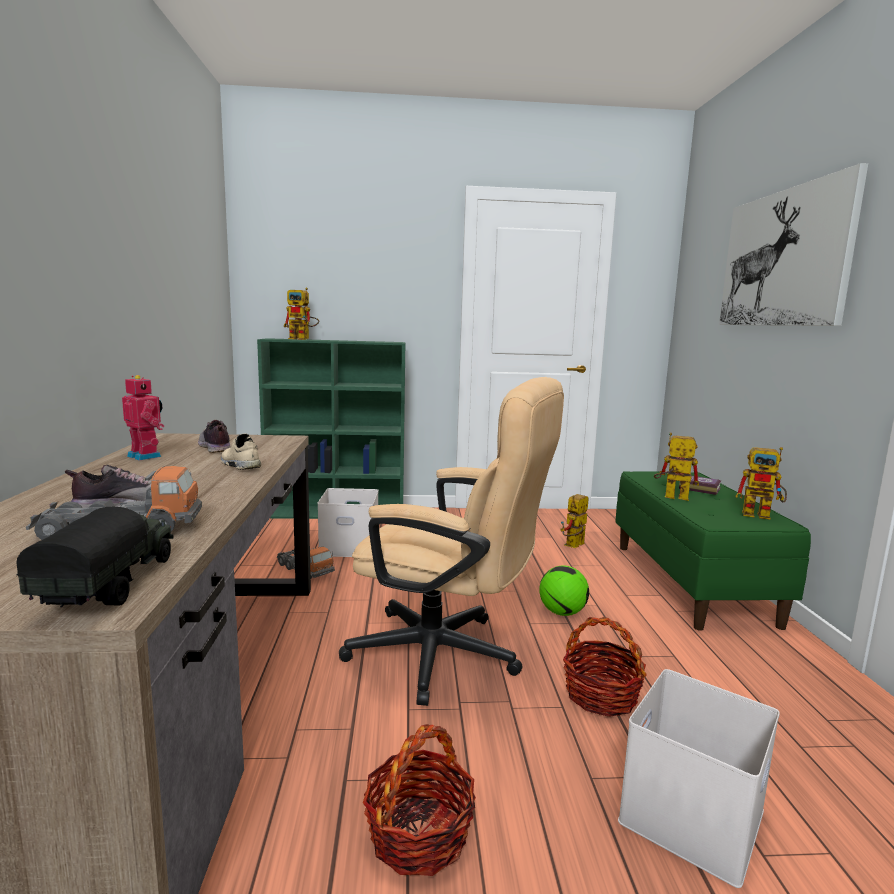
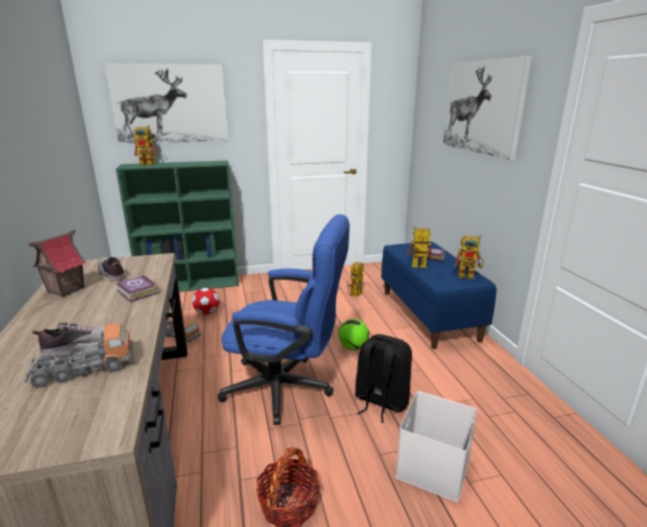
camera: 10 degrees left, 10 degrees up
toy truck [16,507,174,607] -> none
toy robot [122,375,164,461] -> toy house [28,230,86,297]
beige shoe [221,434,261,470] -> book [116,275,159,302]
white storage box [317,488,379,557] -> football [192,288,220,314]
beige office chair [339,377,564,706] -> blue office chair [218,214,350,425]
basket [563,617,647,717] -> black backpack [355,334,412,423]
green bench [615,471,811,631] -> blue bench [381,242,496,349]
none -> picture [104,63,228,144]

